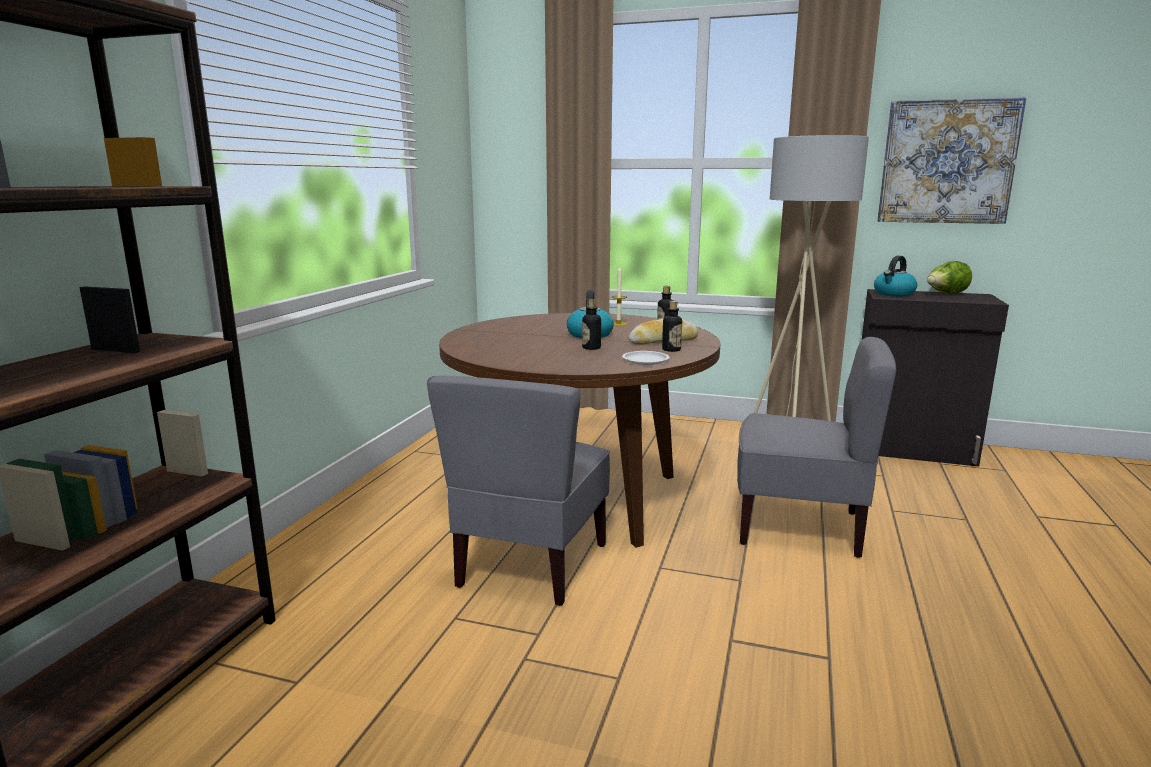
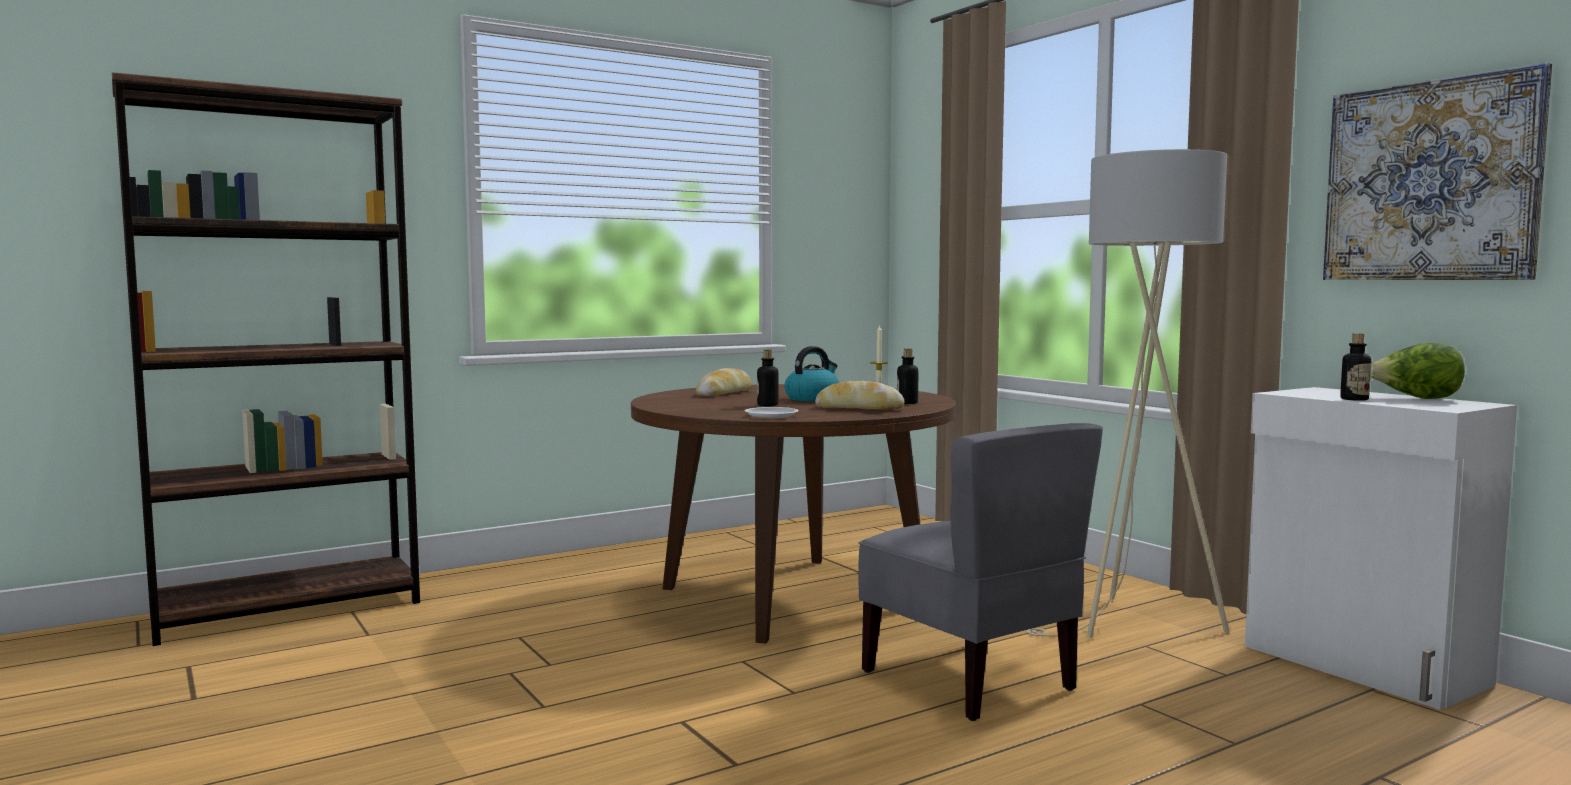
camera: 40 degrees right, 10 degrees down
grey chair [427,376,610,606] -> none
bottle [662,301,682,352] -> bottle moved to [1340,333,1371,401]
black cabinet [862,289,1009,467] -> white cabinet [1245,387,1517,710]
kettle [874,256,917,296] -> none
none -> bread [696,368,752,397]

